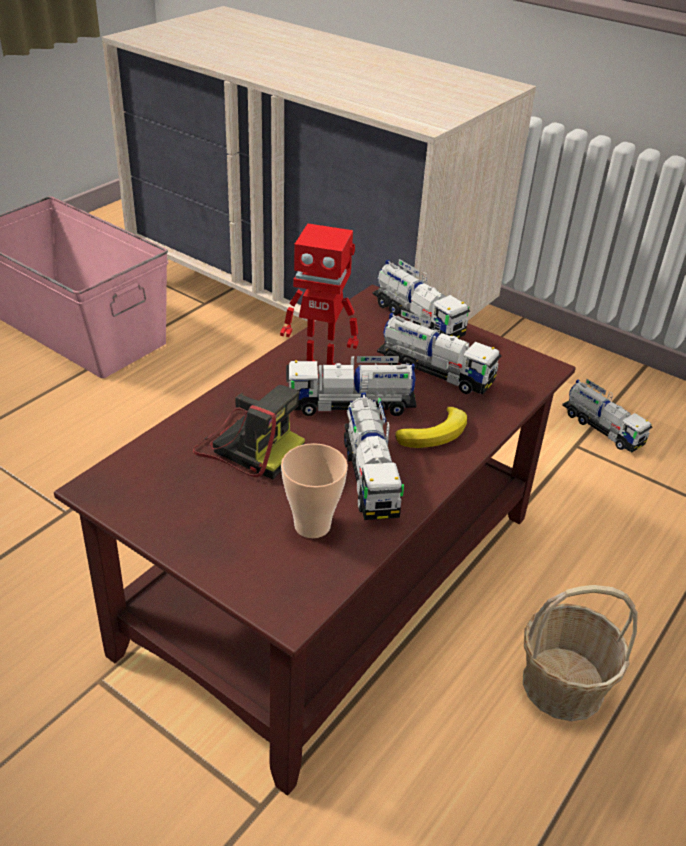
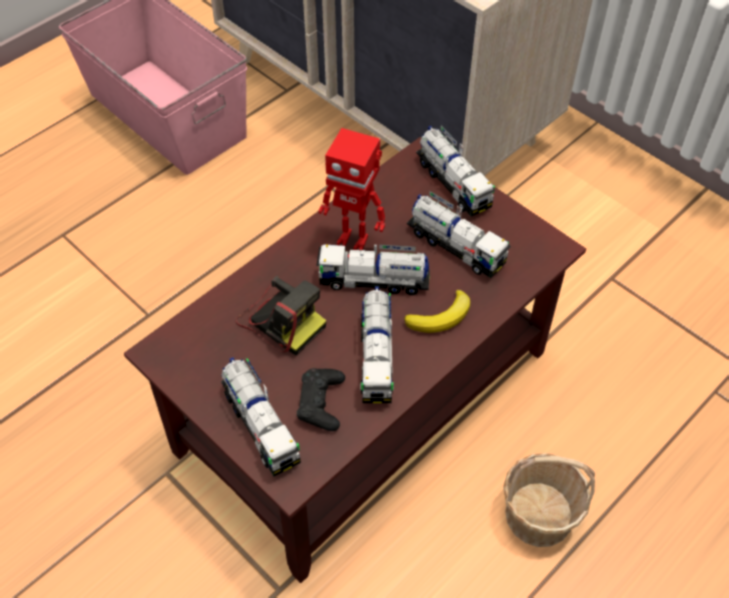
camera: 10 degrees right, 15 degrees up
cup [281,443,348,538] -> black game controller [297,368,345,431]
toy truck [562,379,653,453] -> toy truck moved to [221,357,301,476]

